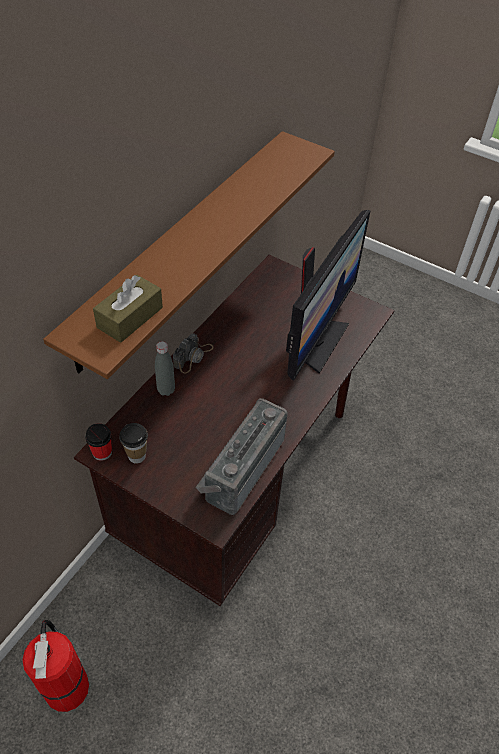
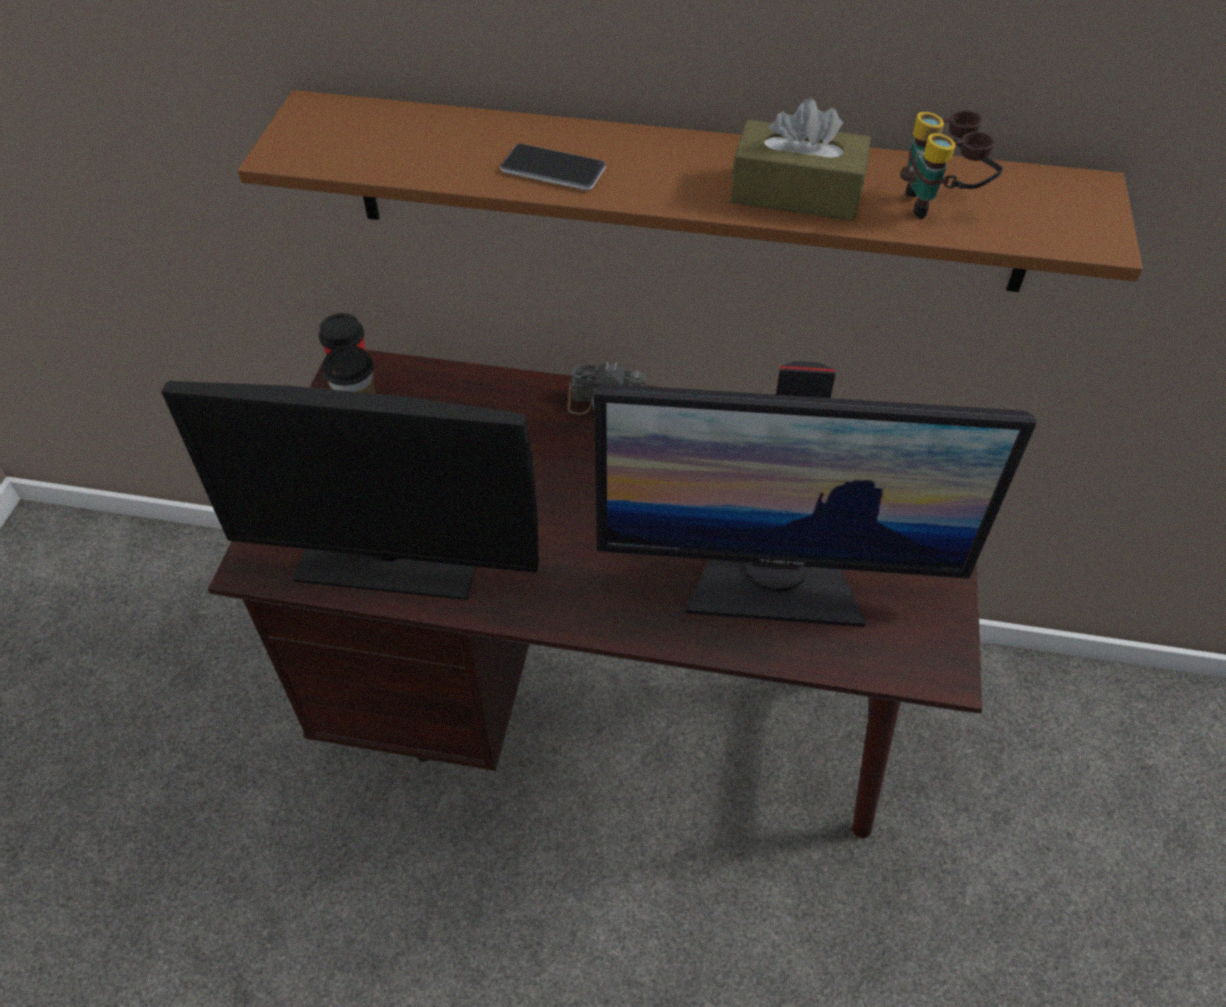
camera: 70 degrees right, 0 degrees up
fire extinguisher [22,620,89,712] -> none
brown tissue box [93,274,163,343] -> brown tissue box moved to [730,98,871,221]
grey bottle [155,341,175,396] -> none
radio [196,398,288,515] -> monitor [161,381,539,600]
none -> phone [500,144,606,191]
none -> binoculars [900,110,1003,219]

